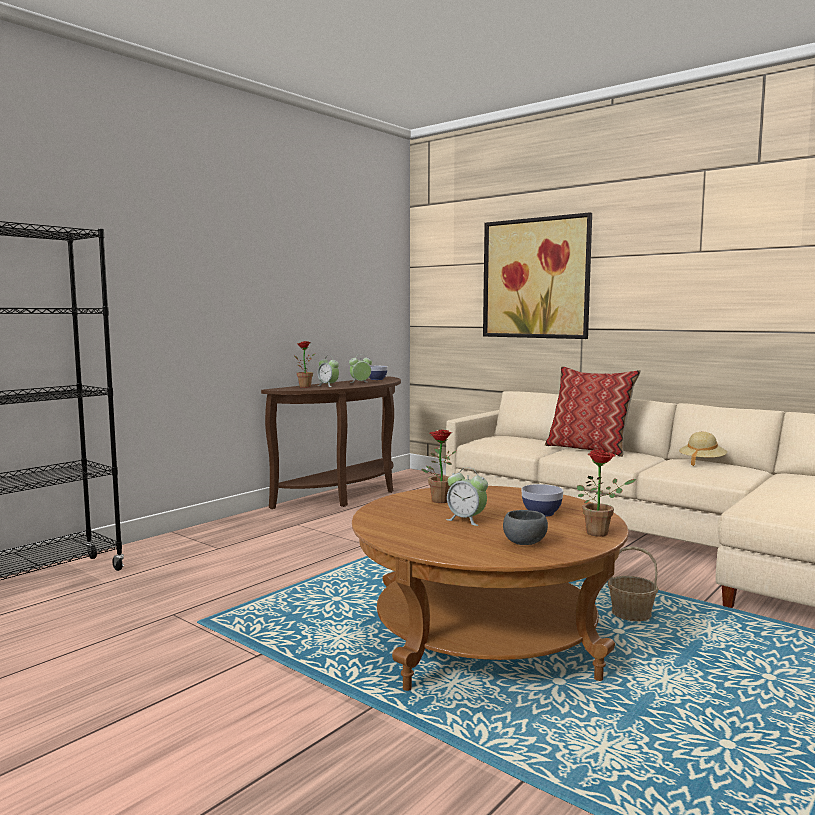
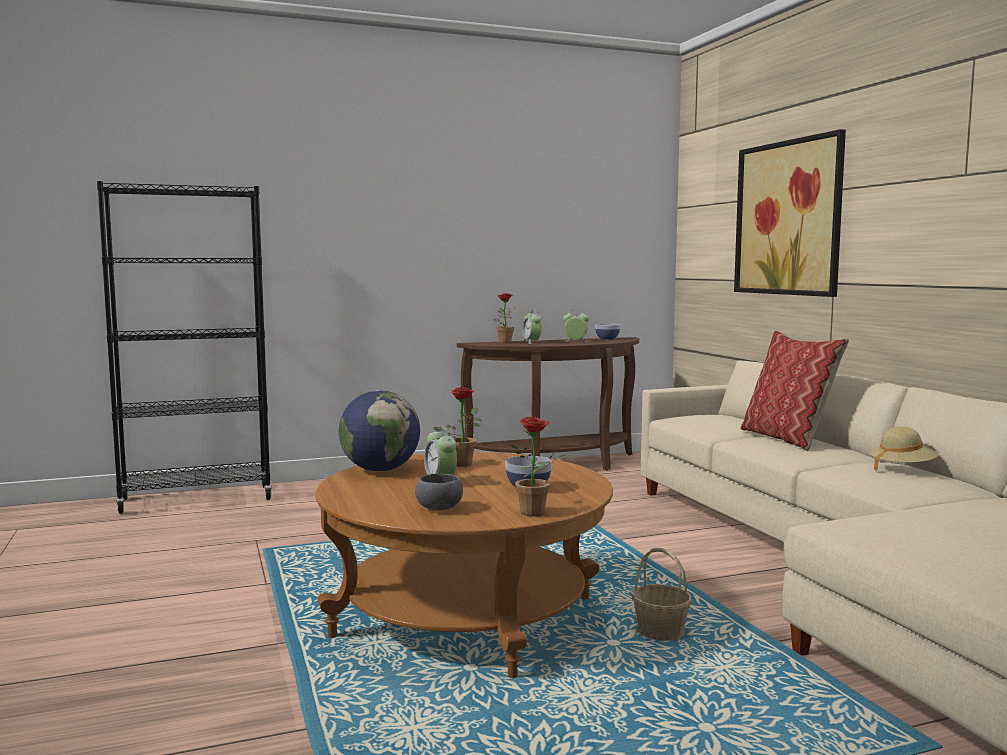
camera: 30 degrees right, 0 degrees up
none -> globe [339,390,420,472]

